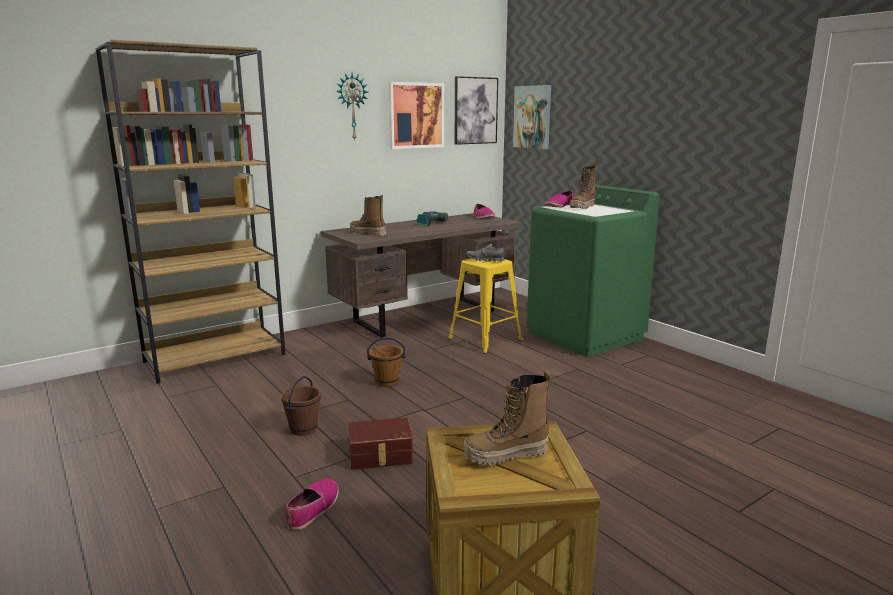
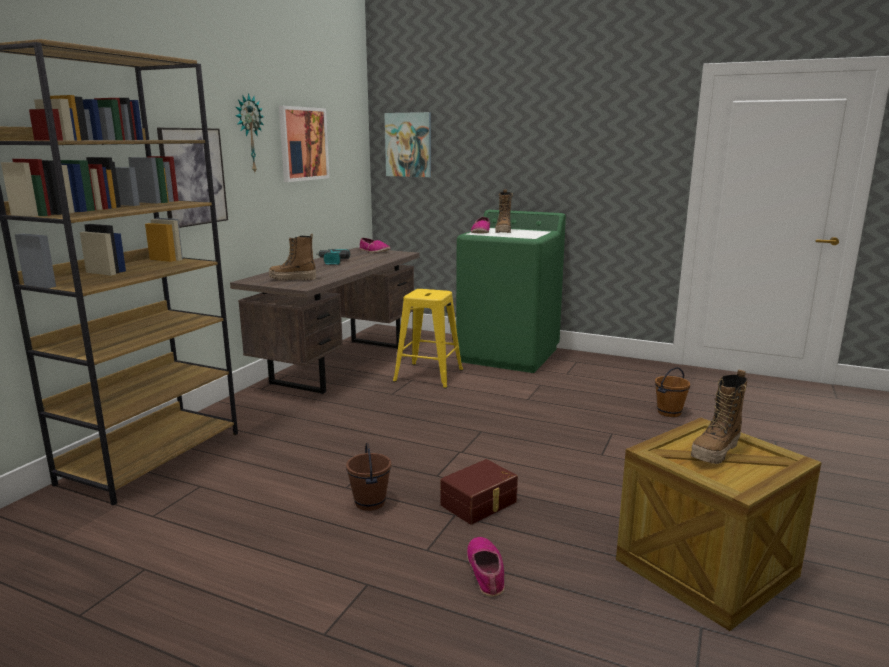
camera: 30 degrees left, 0 degrees up
brown bucket [367,338,405,387] -> brown bucket moved to [655,367,691,417]
picture [455,76,498,145] -> picture moved to [157,128,228,228]
grey shoe [466,244,505,262] -> none

